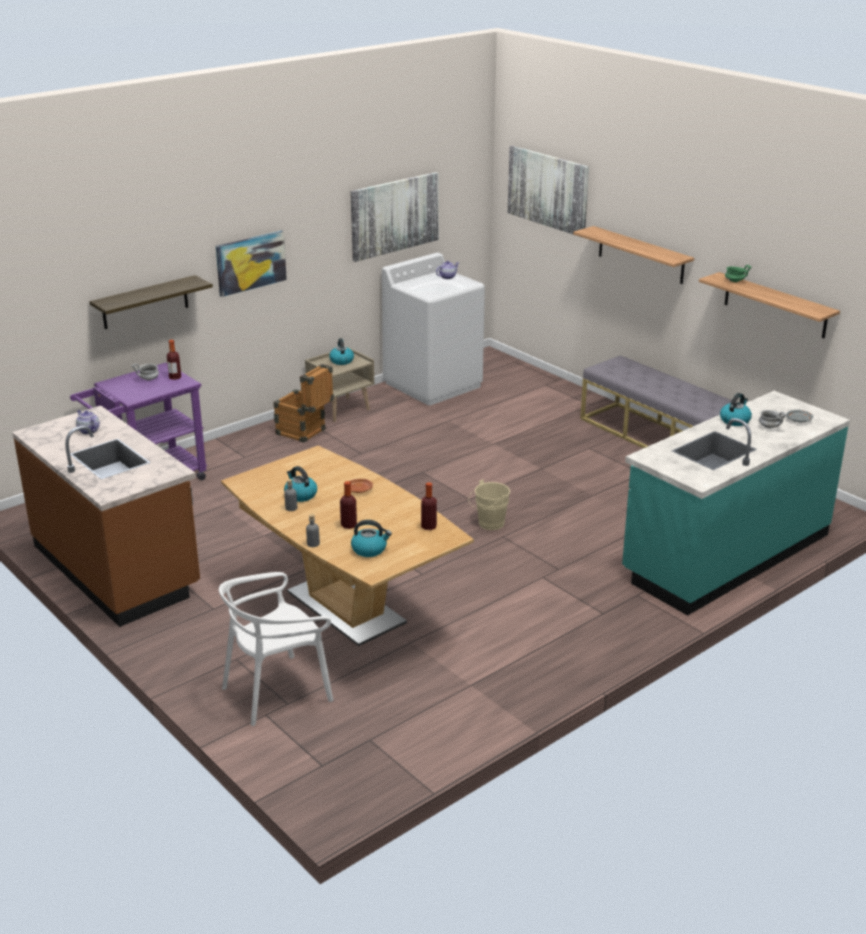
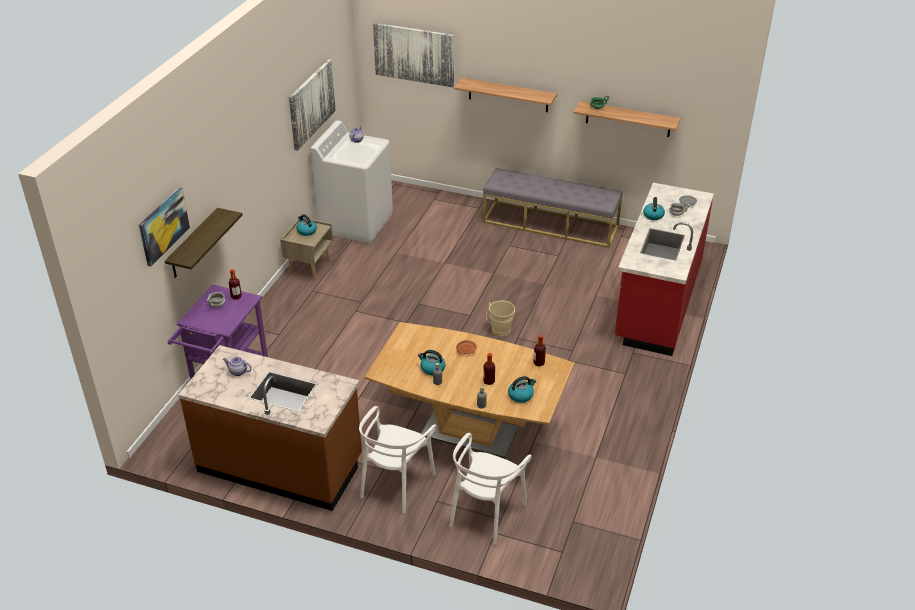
camera: 30 degrees left, 10 degrees up
picture [216,231,287,297] -> picture moved to [139,187,190,267]
crate [273,364,334,443] -> none
turquoise counter [622,391,850,616] -> red counter [615,183,714,356]
none -> white chair [359,406,437,513]

